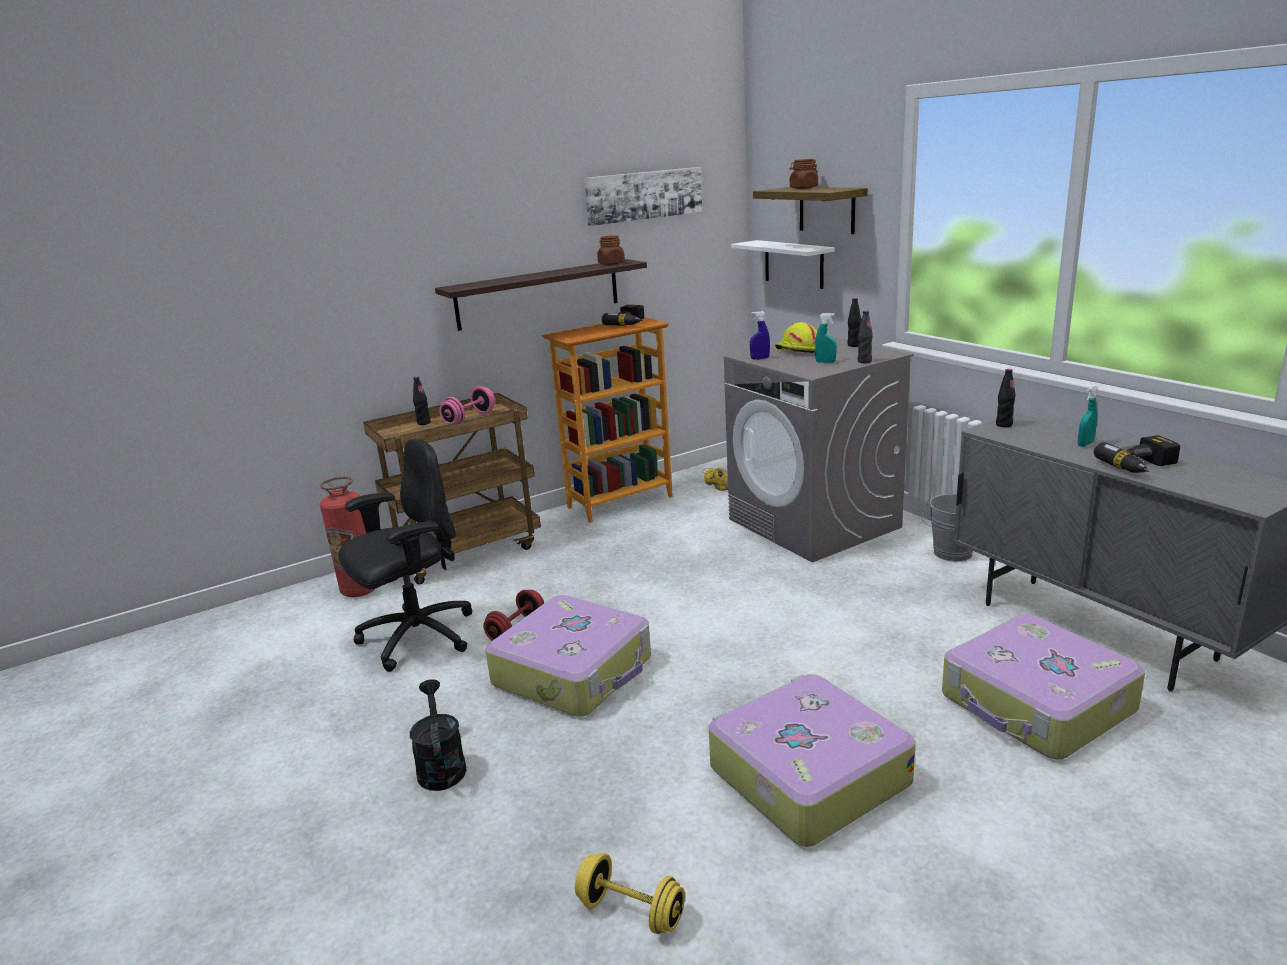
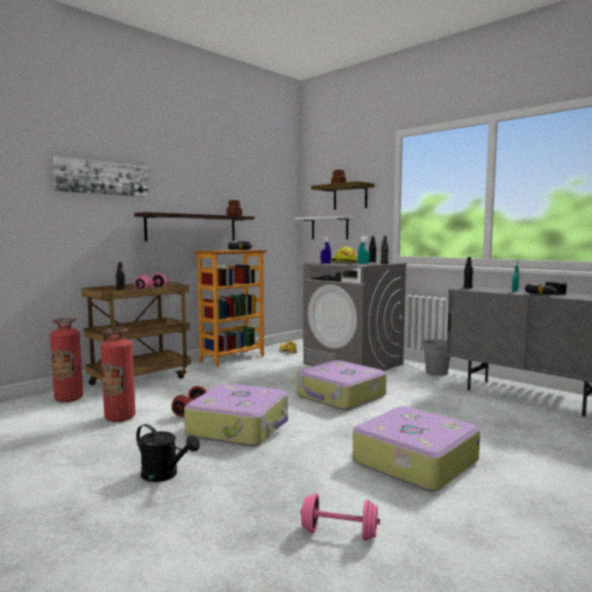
camera: 15 degrees left, 15 degrees down
black office chair [338,439,472,672] -> fire extinguisher [101,327,135,422]
black watering can [410,679,467,791] -> black watering can turned 150 degrees clockwise [136,424,200,482]
yellow dumbbell [575,853,685,934] -> pink dumbbell [300,493,380,541]
picture [584,167,702,226] -> picture moved to [53,156,149,197]
suitcase [942,614,1145,759] -> suitcase moved to [296,360,387,411]

